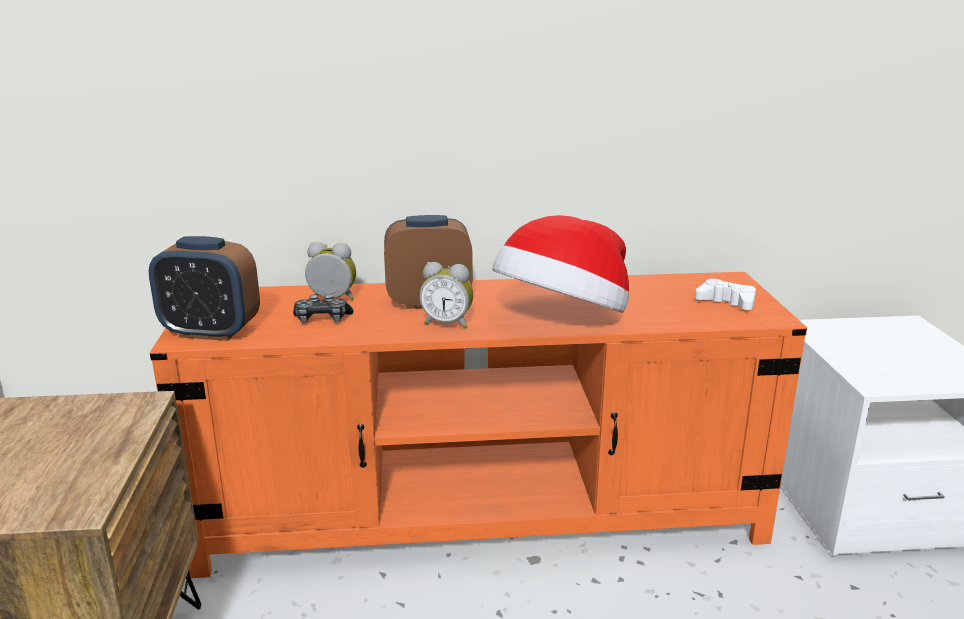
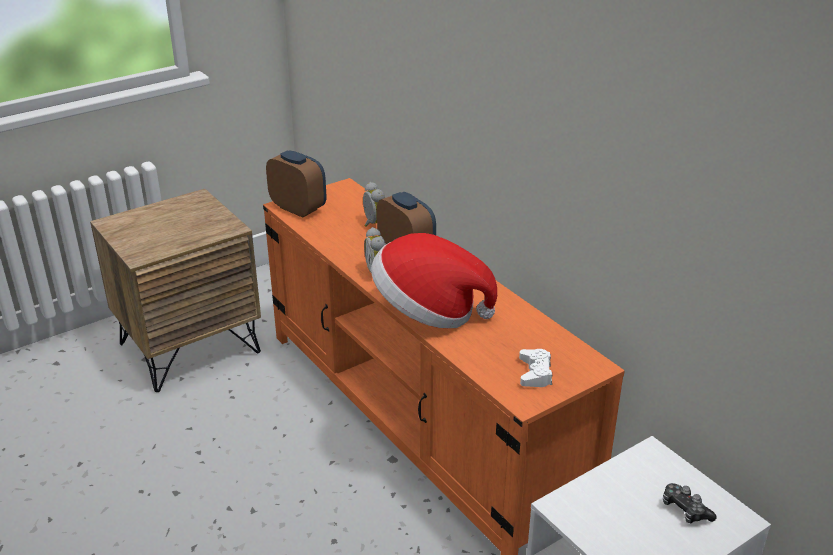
camera: 60 degrees right, 10 degrees up
alarm clock [149,236,260,341] -> alarm clock turned 150 degrees clockwise [266,150,326,218]
game controller [293,294,353,322] -> game controller moved to [663,483,717,524]

